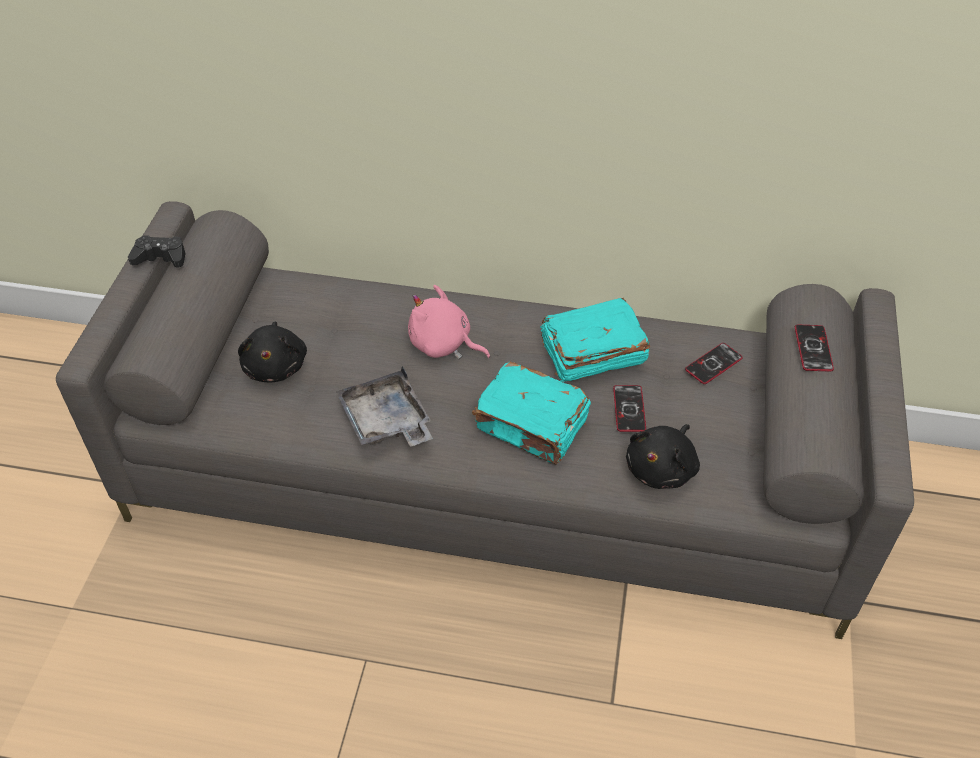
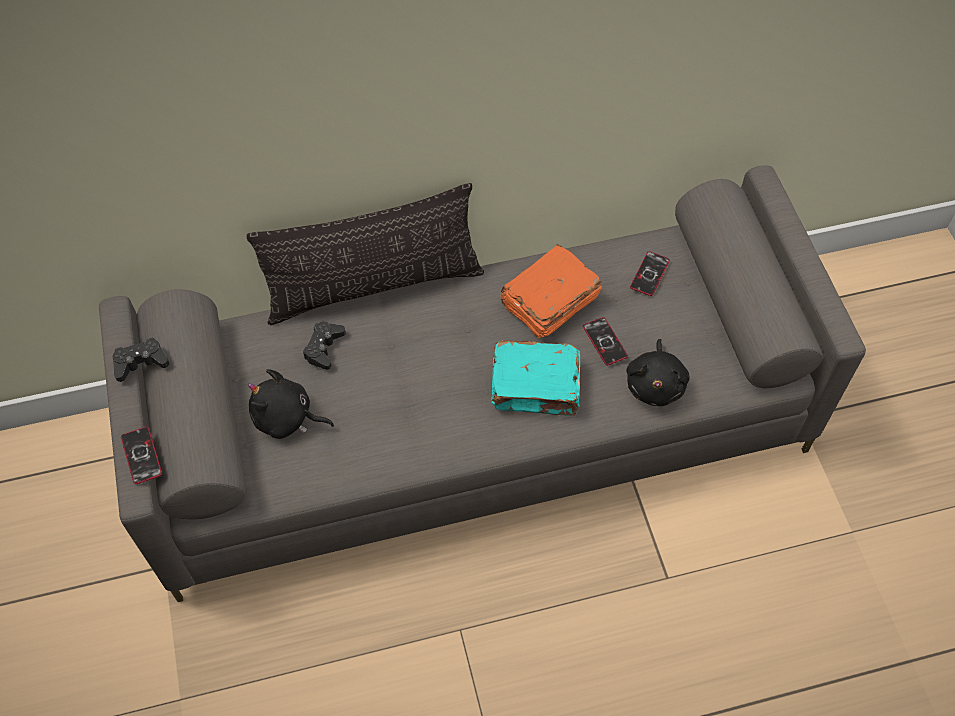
camera: 25 degrees left, 10 degrees up
black plush toy [238,322,307,382] -> black plush toy turned 135 degrees clockwise [248,369,334,439]
grey tray [336,366,433,447] -> none
pink plush toy [408,285,490,359] -> none
turquoise book [540,298,650,382] -> orange book [500,244,602,338]
phone [795,325,834,371] -> phone moved to [121,427,162,484]
none -> pillow [247,183,484,325]
none -> black game controller [303,322,346,370]

